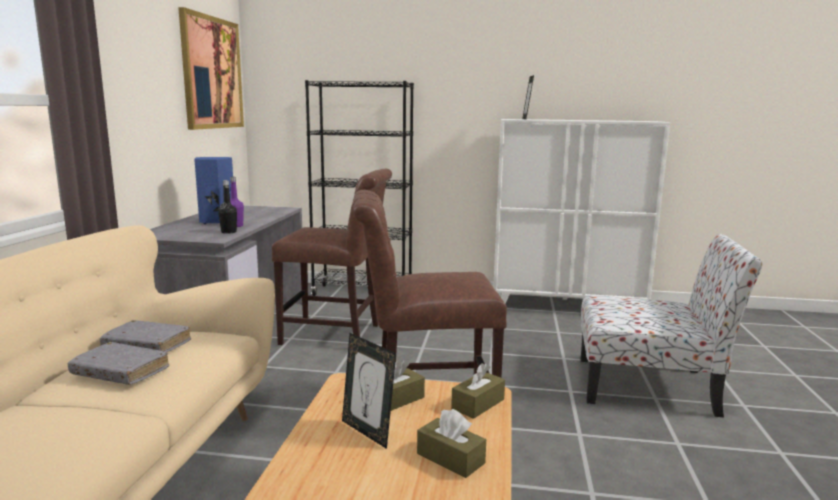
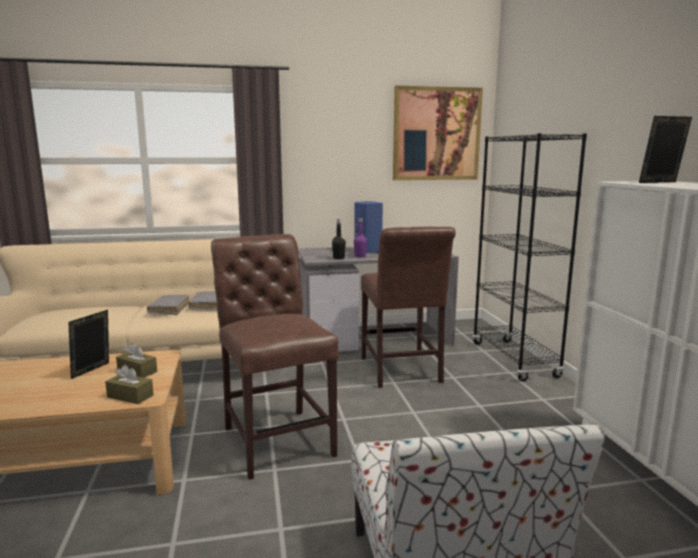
camera: 70 degrees right, 0 degrees up
brown tissue box [417,409,486,478] -> none

